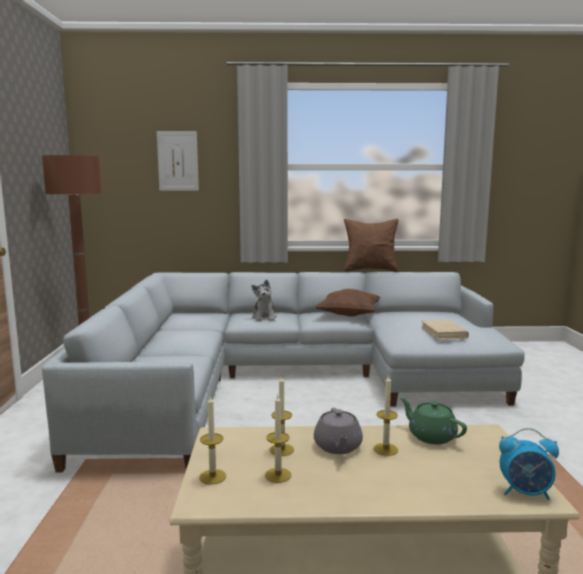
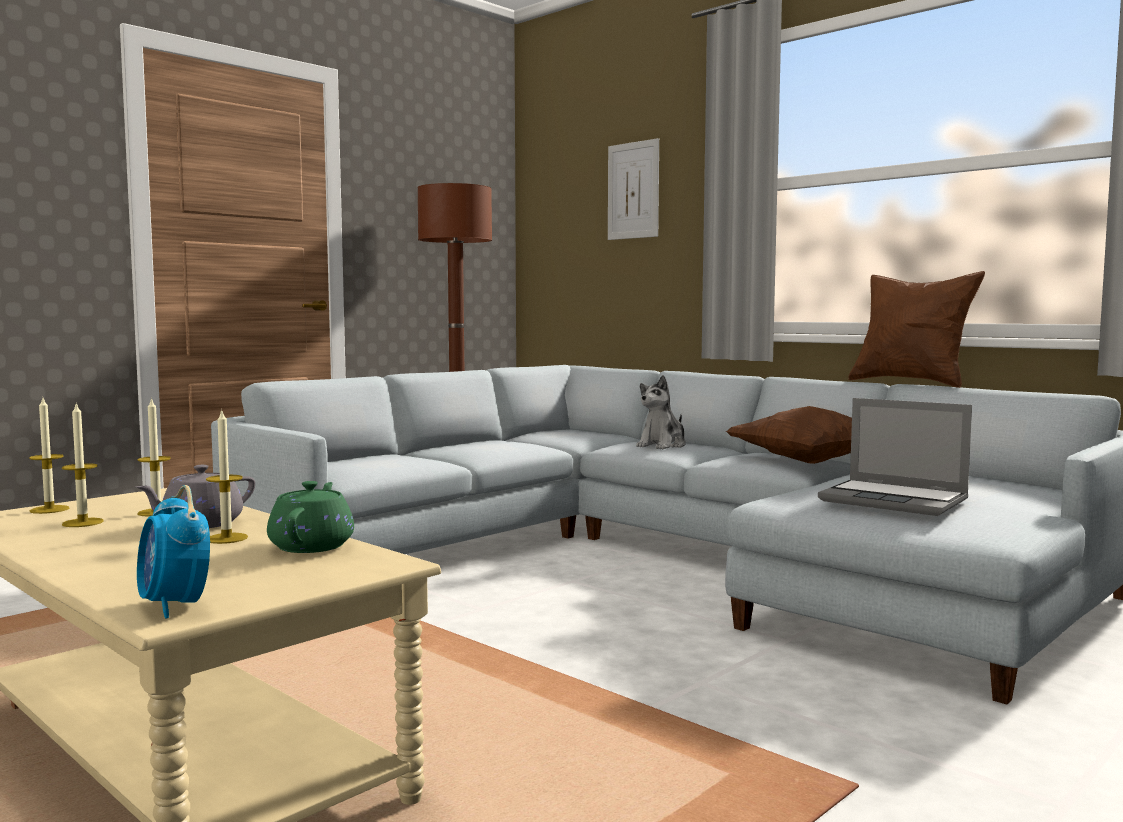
camera: 45 degrees right, 5 degrees down
beige book [421,320,469,340] -> laptop [818,398,972,516]

